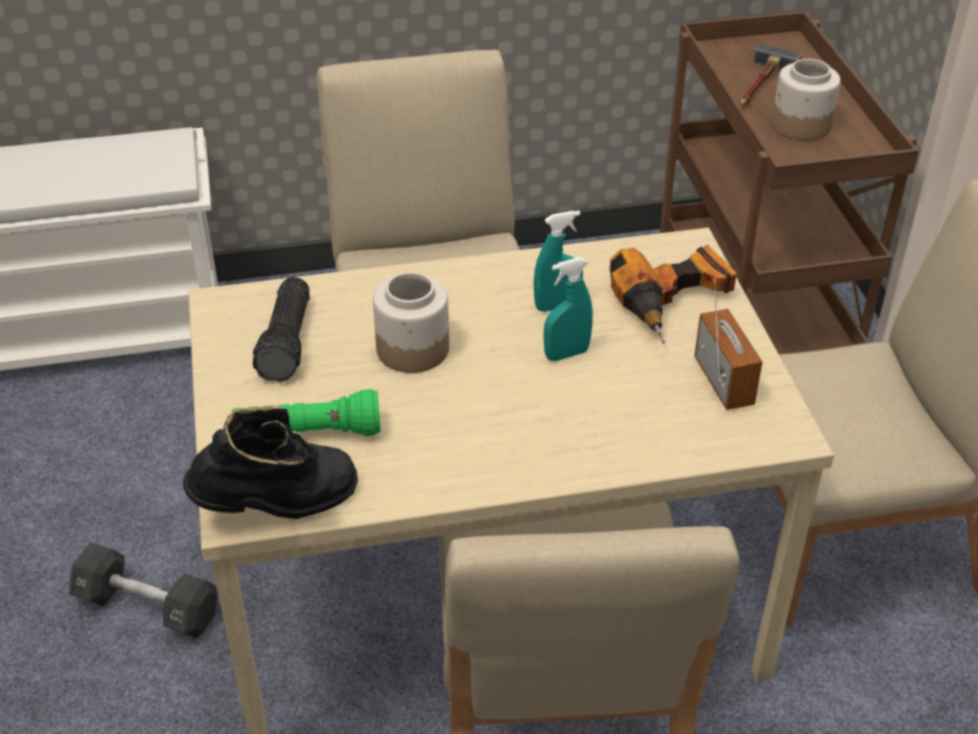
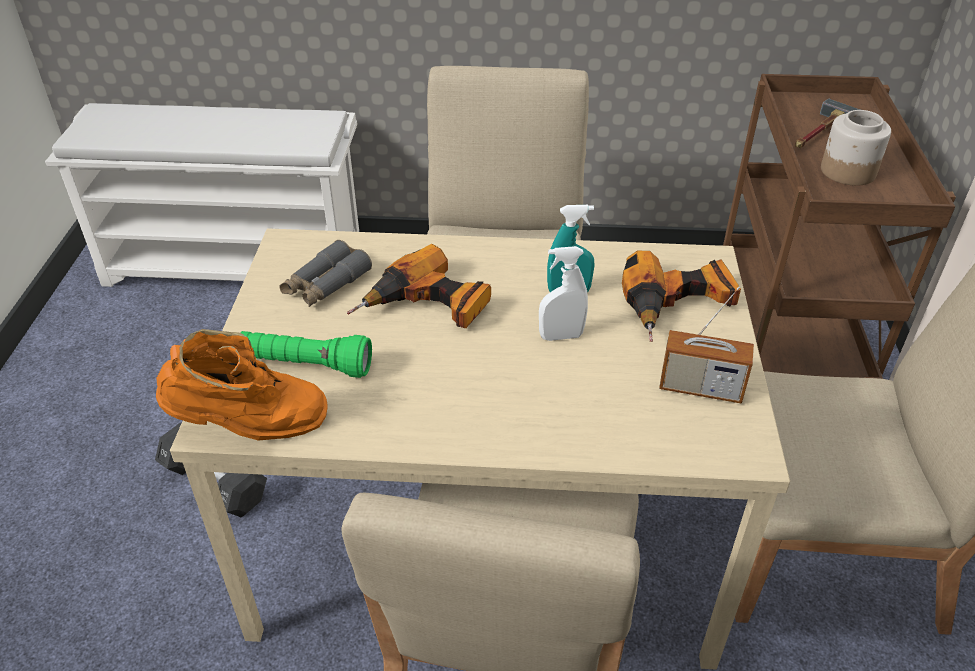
camera: 15 degrees right, 0 degrees up
black boot [183,406,358,519] -> orange boot [156,329,328,441]
flashlight [253,277,310,382] -> grey binoculars [279,240,372,307]
jar [373,272,449,373] -> power drill [347,244,491,328]
turquoise spray bottle [543,257,593,361] -> white spray bottle [539,246,588,341]
radio [694,278,762,410] -> radio turned 105 degrees clockwise [659,287,754,404]

